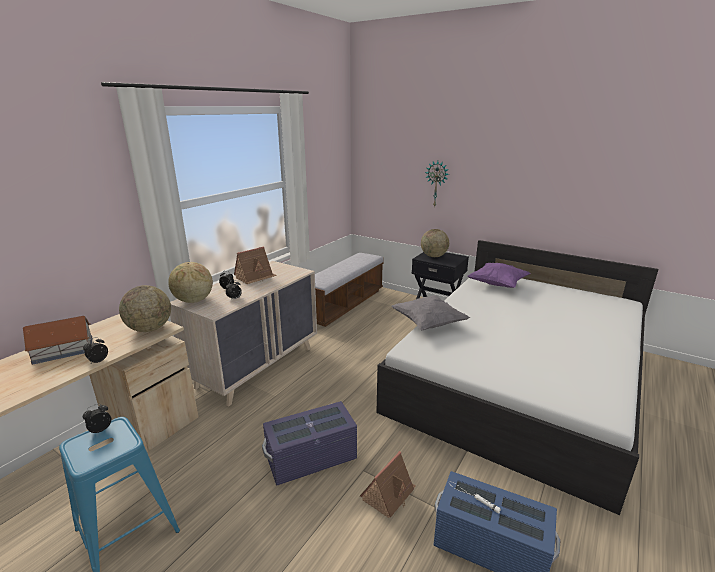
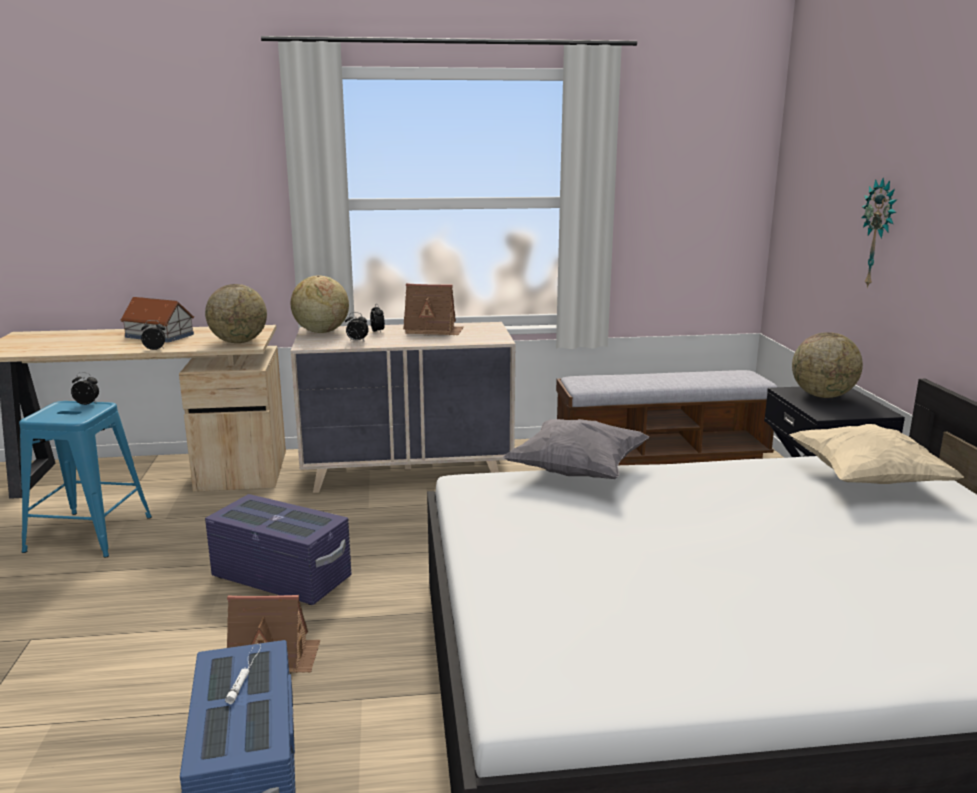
camera: 50 degrees right, 5 degrees down
purple pillow [468,263,530,288] -> beige pillow [789,424,964,484]

